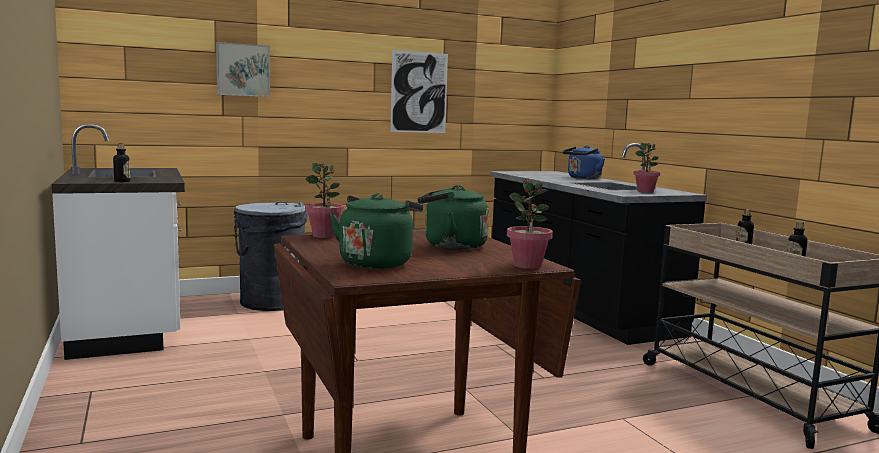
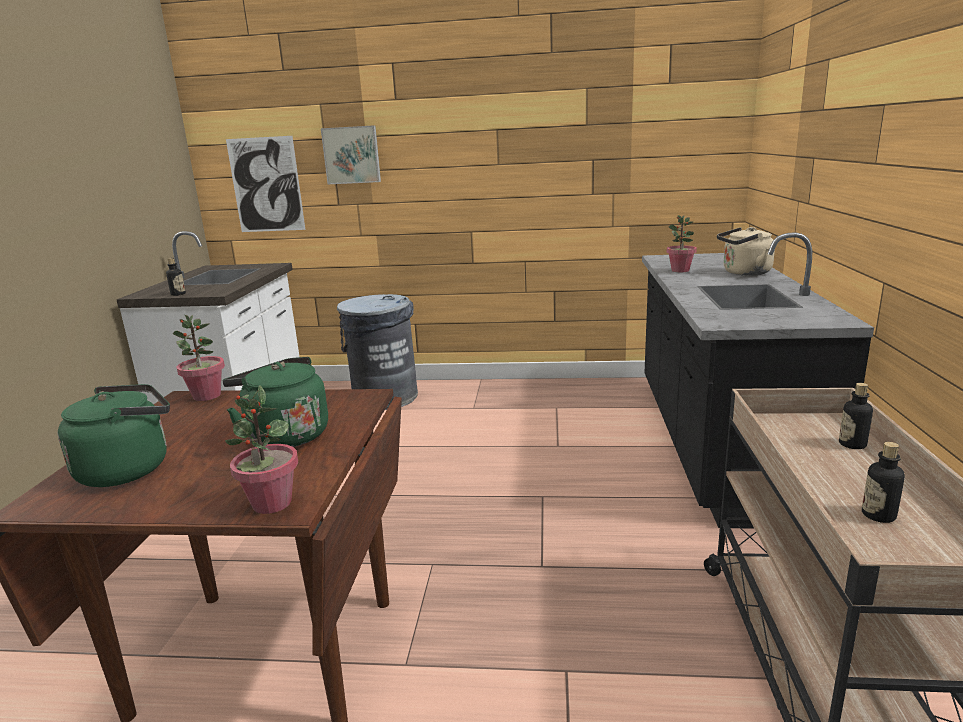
camera: 30 degrees right, 10 degrees up
picture [390,50,448,133] -> picture moved to [226,136,306,232]
blue kettle [563,145,605,179] -> beige kettle [717,227,775,276]
potted plant [634,143,661,193] -> potted plant moved to [667,215,697,272]

